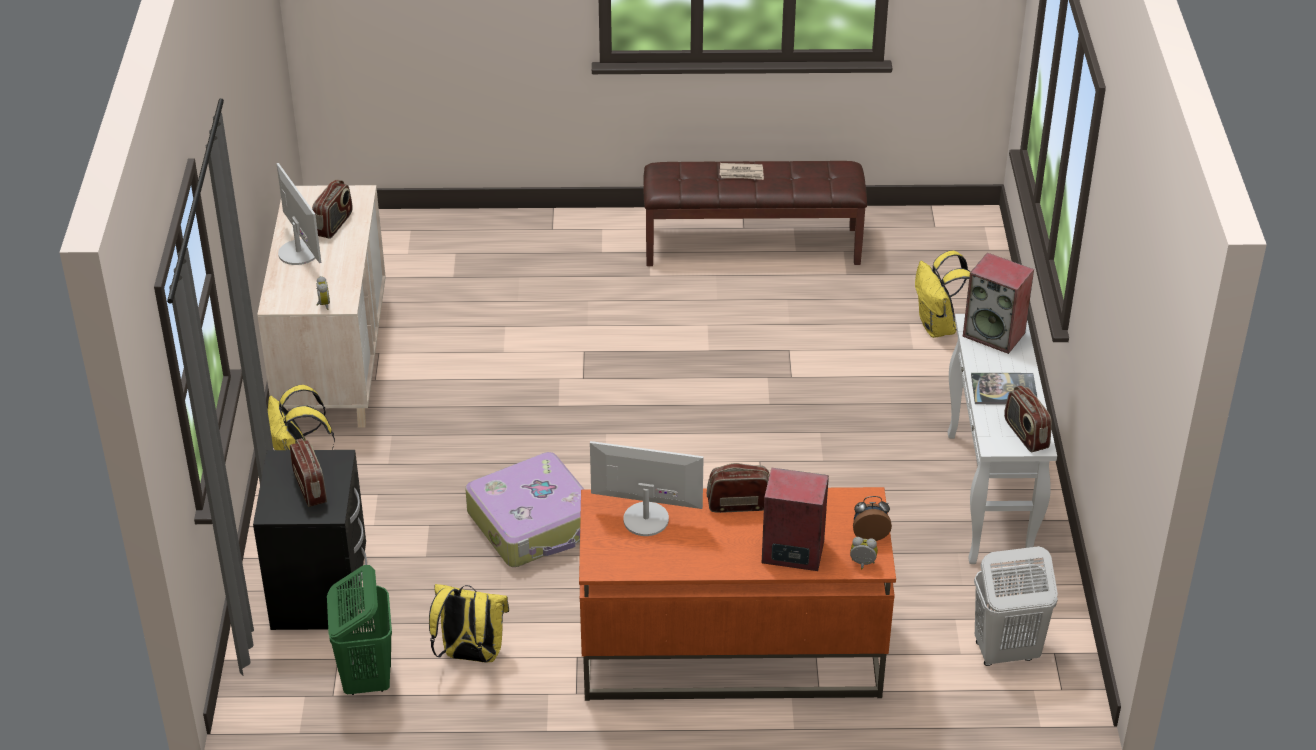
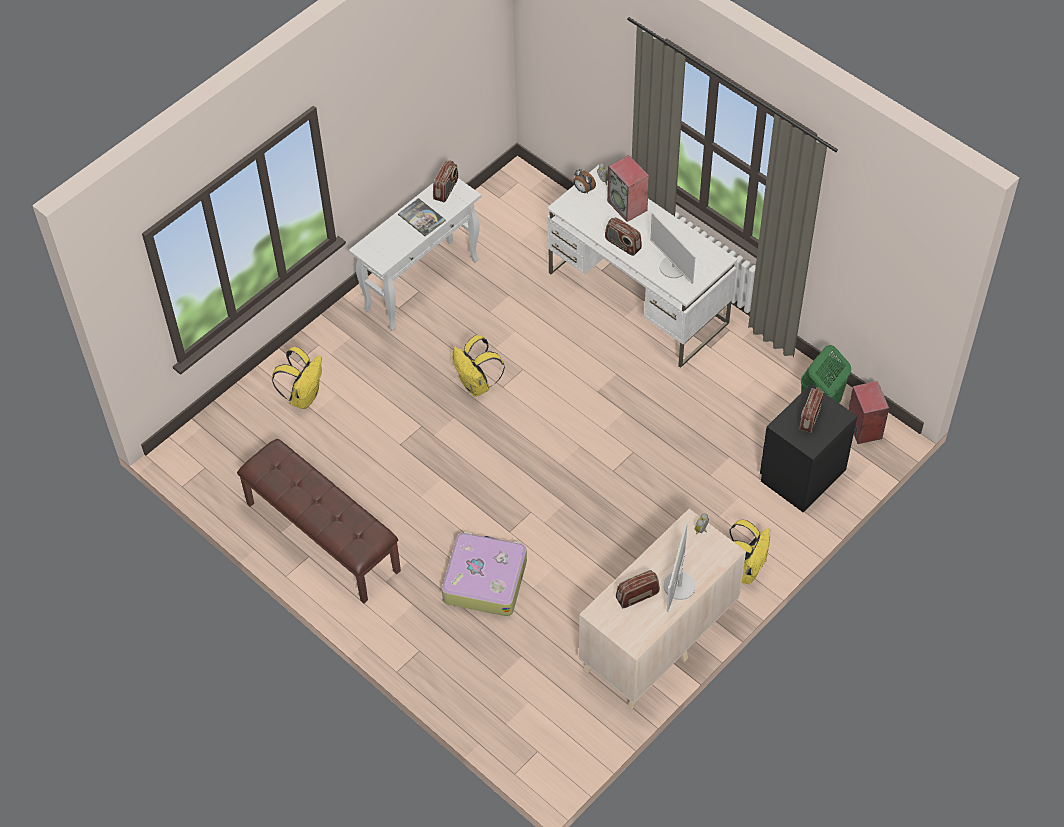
camera: 135 degrees left, 15 degrees up
yellow backpack [429,584,509,663] -> yellow backpack moved to [452,335,505,396]
suitcase [465,452,584,567] -> suitcase moved to [442,532,527,616]
orange desk [579,487,896,701] -> white desk [547,165,737,368]
newspaper [720,163,764,180] -> none
speaker [963,253,1034,354] -> speaker moved to [848,381,889,444]
white laundry basket [974,546,1058,666] -> none

